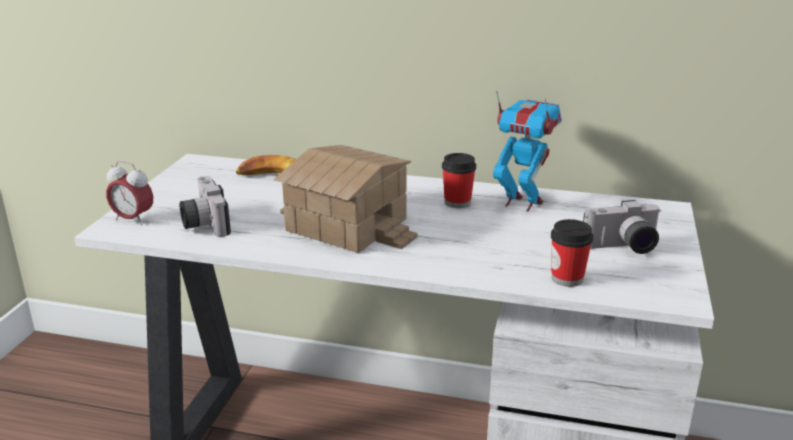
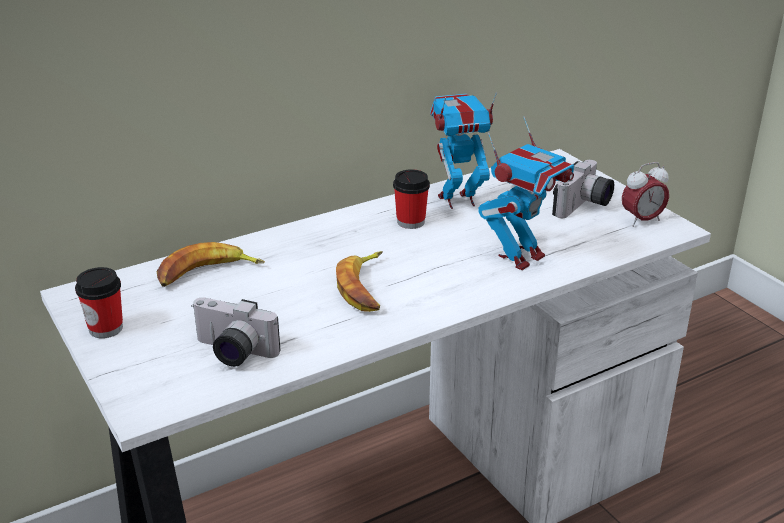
camera: 45 degrees left, 5 degrees up
alarm clock [106,161,153,225] -> alarm clock moved to [622,162,669,227]
toy house [274,145,418,253] -> banana [336,251,383,312]
cup [551,219,593,287] -> cup moved to [75,267,123,338]
none -> toy robot [478,116,574,270]

